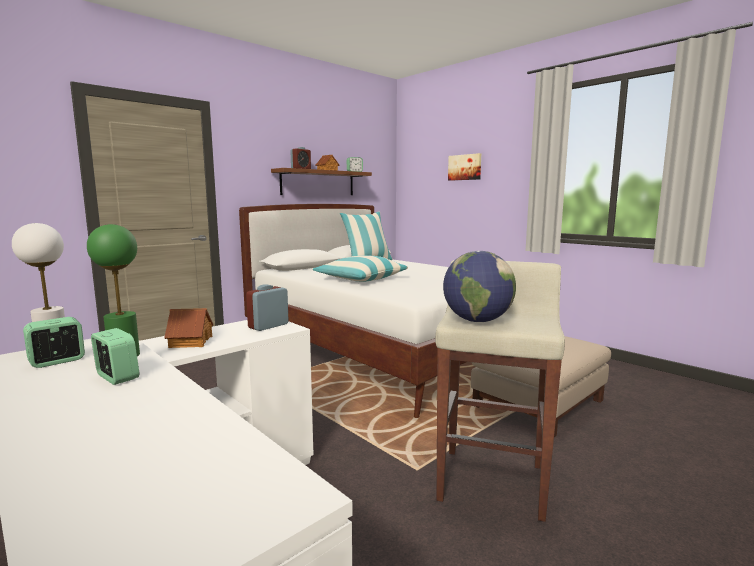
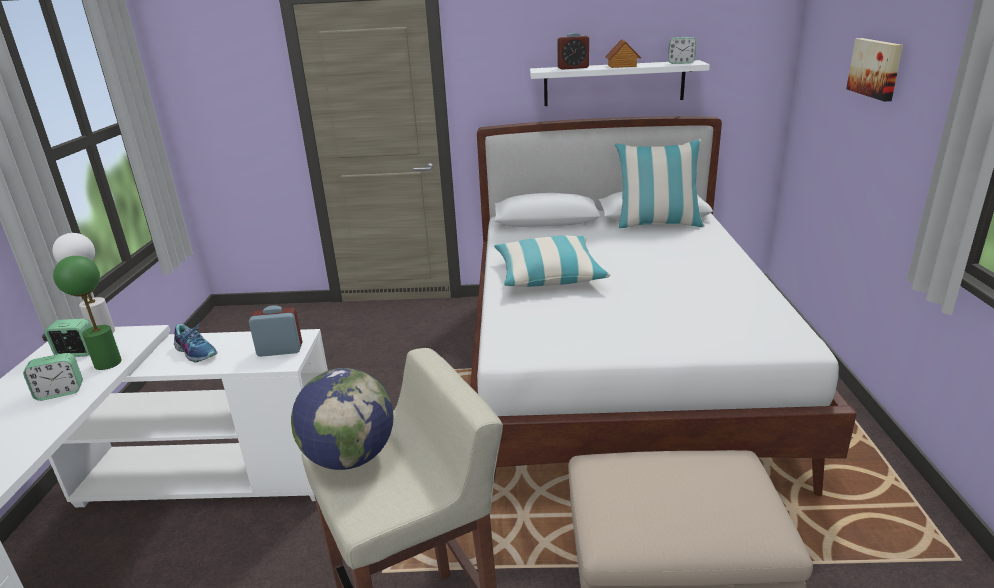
camera: 45 degrees right, 15 degrees up
alarm clock [91,328,139,385] -> alarm clock turned 75 degrees clockwise [23,353,83,401]
toy house [164,308,213,348] -> shoe [174,322,217,362]
brown shelf [271,168,372,195] -> white shelf [530,60,710,106]

